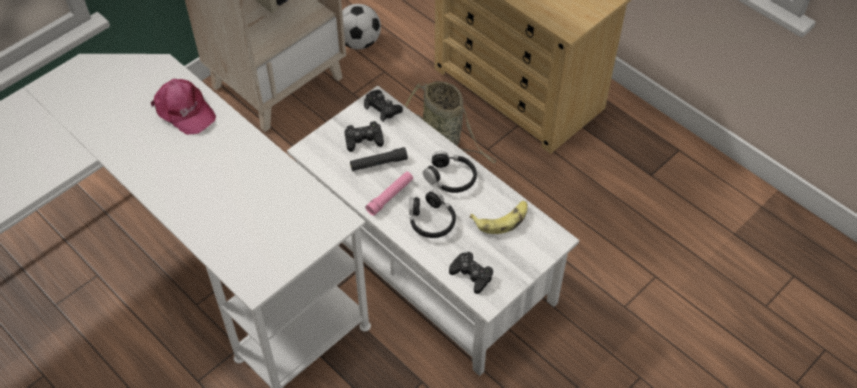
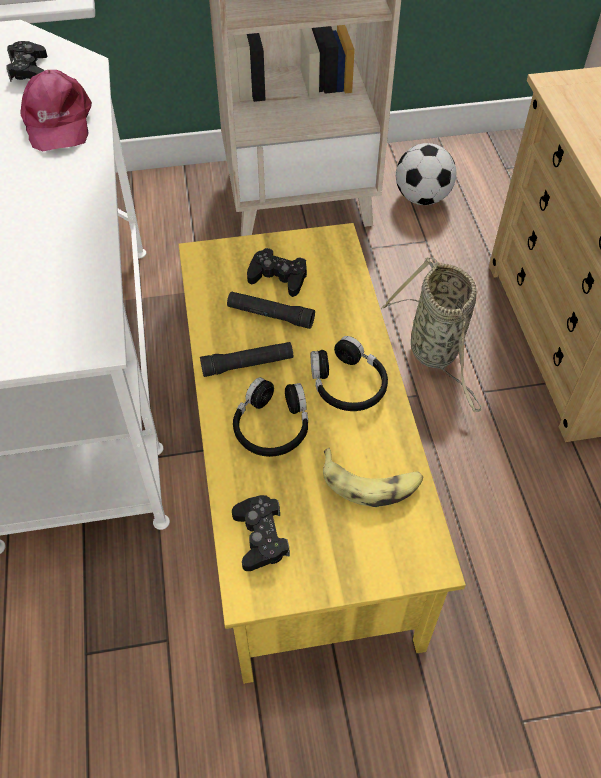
camera: 35 degrees right, 0 degrees up
white coffee table [287,86,580,376] -> yellow coffee table [178,223,466,684]
black game controller [364,90,403,122] -> black game controller moved to [6,41,48,82]
pink flashlight [365,171,413,216] -> black flashlight [200,342,293,377]

